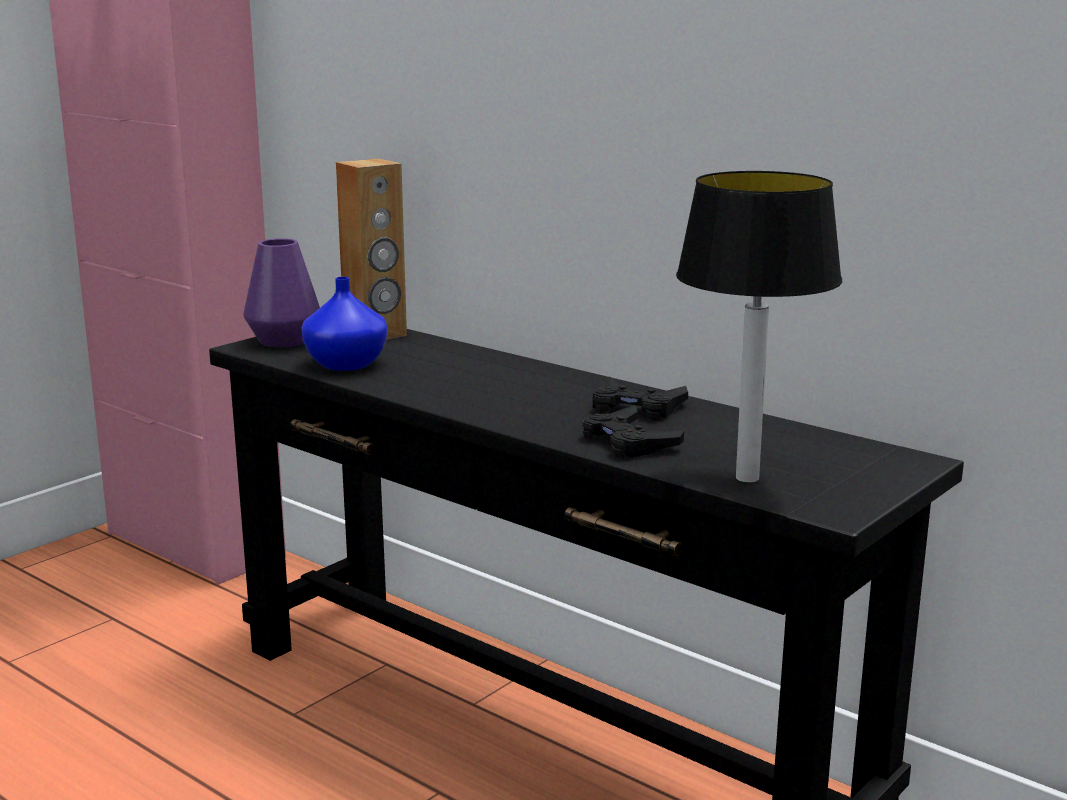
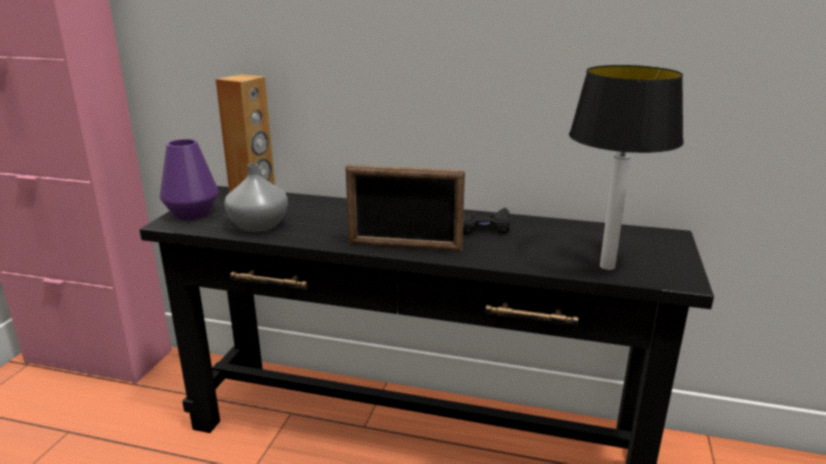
camera: 25 degrees left, 5 degrees up
blue vase [302,277,388,371] -> grey vase [224,163,288,232]
black game controller [582,406,684,458] -> none
none -> picture frame [345,165,465,251]

